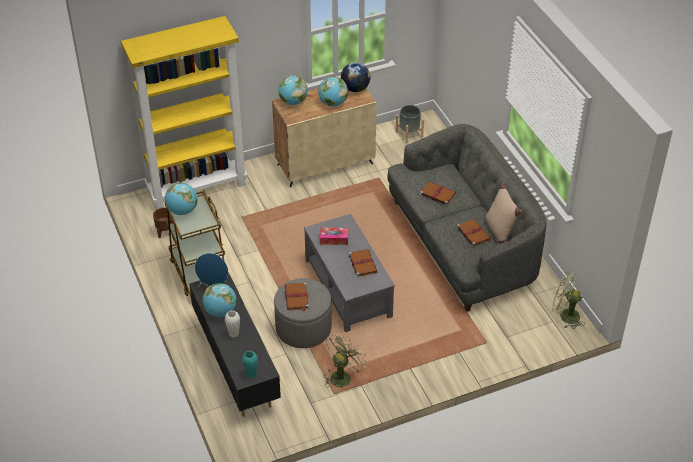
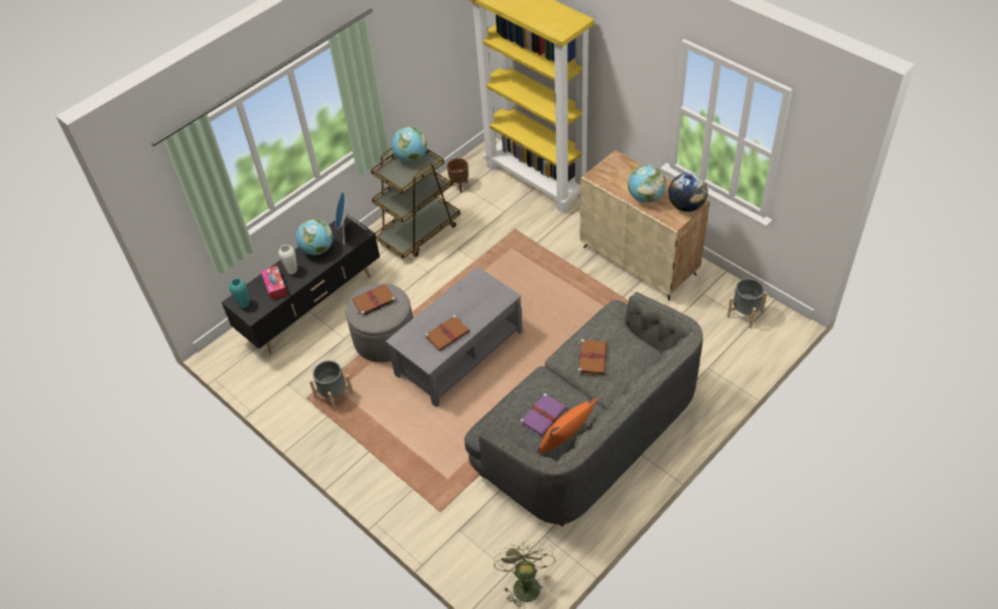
camera: 70 degrees right, 5 degrees up
globe [278,75,308,105] -> none
tissue box [320,227,348,245] -> tissue box moved to [261,265,288,300]
green fan [324,333,367,387] -> grey planter [309,360,354,411]
brown book [457,219,491,247] -> purple book [520,393,567,436]
beige pillow [484,182,522,244] -> orange pillow [537,396,599,454]

